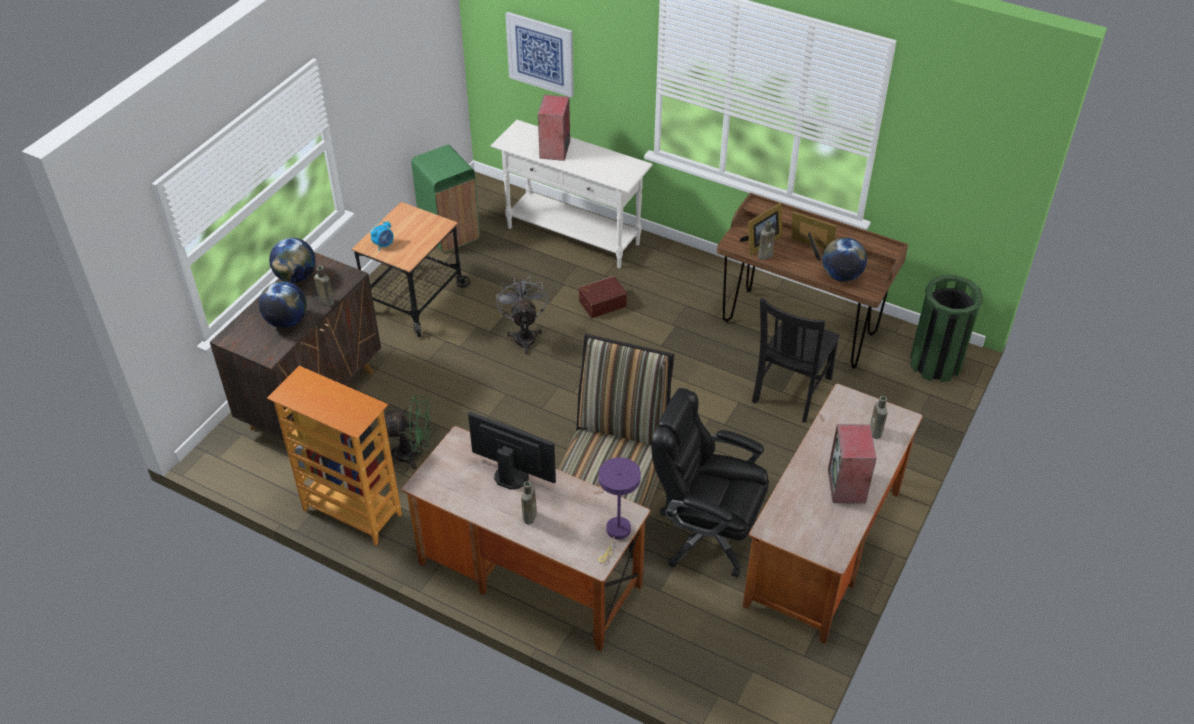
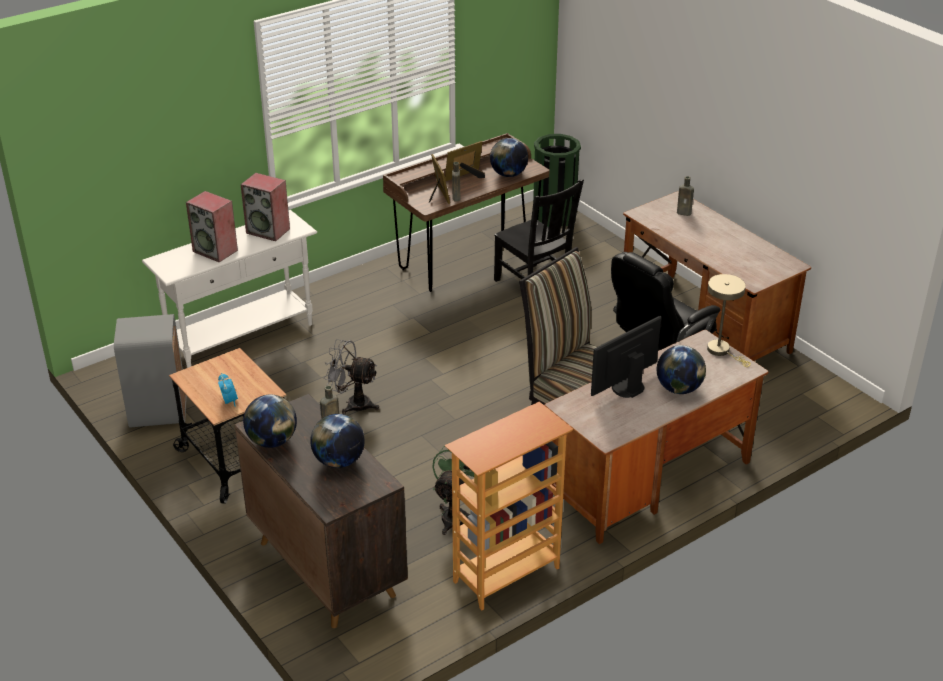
camera: 65 degrees left, 10 degrees down
green trash can [411,145,480,253] -> grey trash can [114,314,186,428]
picture [505,12,574,98] -> none
brown bottle [521,481,537,524] -> globe [657,345,706,394]
brown storage box [579,276,627,318] -> none
purple table lamp [598,457,641,562] -> beige table lamp [707,274,751,367]
speaker [828,424,876,503] -> speaker moved to [240,173,290,241]

